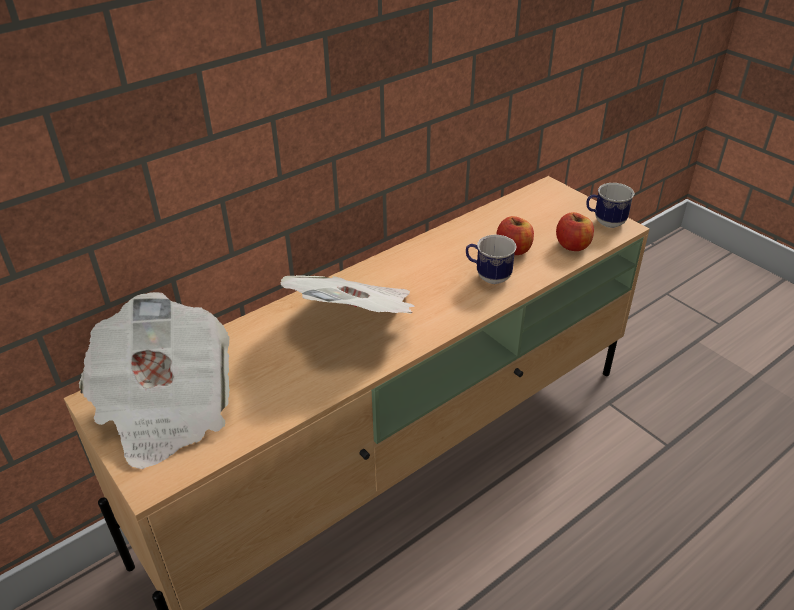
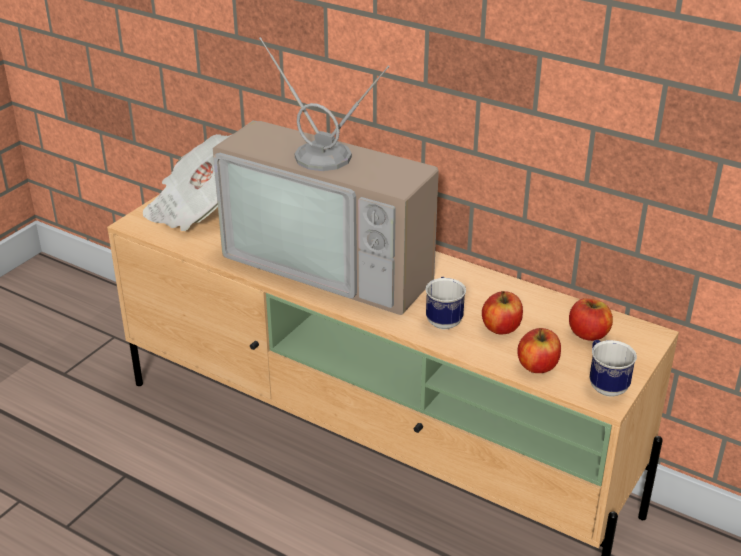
camera: 70 degrees right, 5 degrees down
newspaper [281,275,414,314] -> television [213,37,439,315]
none -> apple [569,298,613,341]

